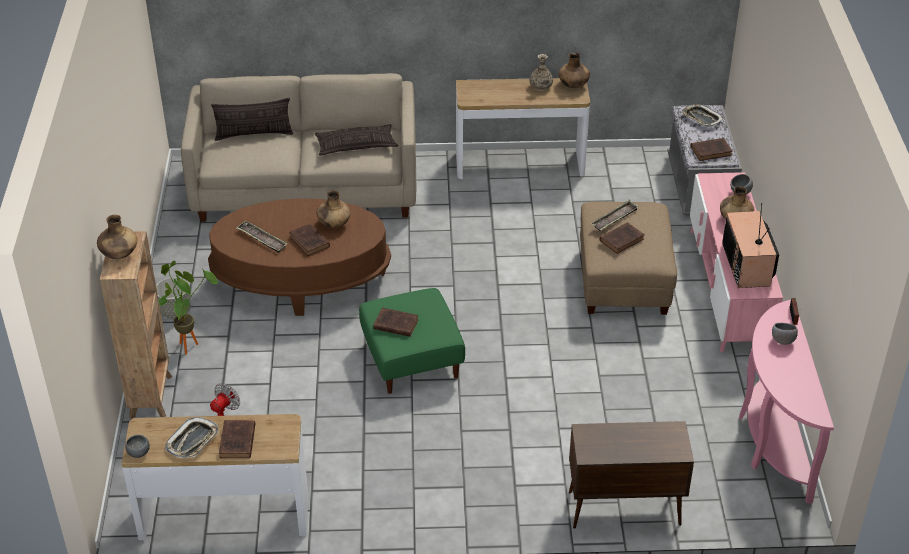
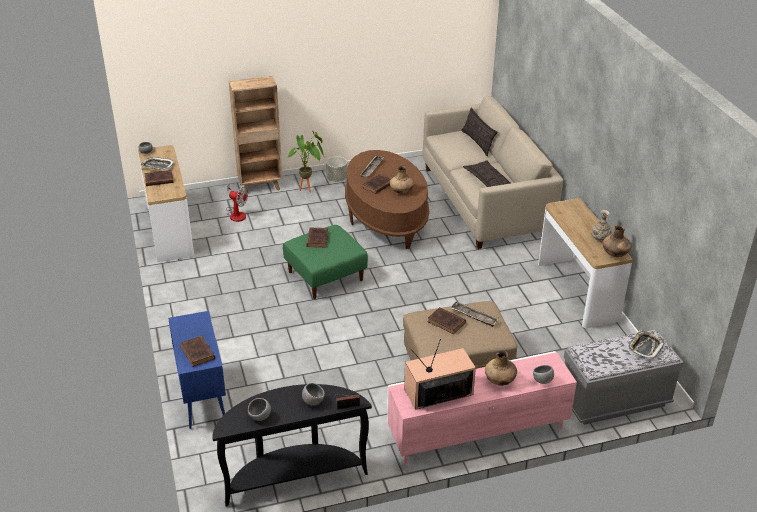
camera: 75 degrees right, 5 degrees down
brown vase [97,215,137,259] -> none
brown cabinet [569,421,694,529] -> blue cabinet [168,311,226,429]
brown book [691,138,733,161] -> brown book moved to [180,336,215,367]
pink console table [739,300,834,504] -> black console table [212,384,372,507]
none -> grey bowl [248,398,271,421]

